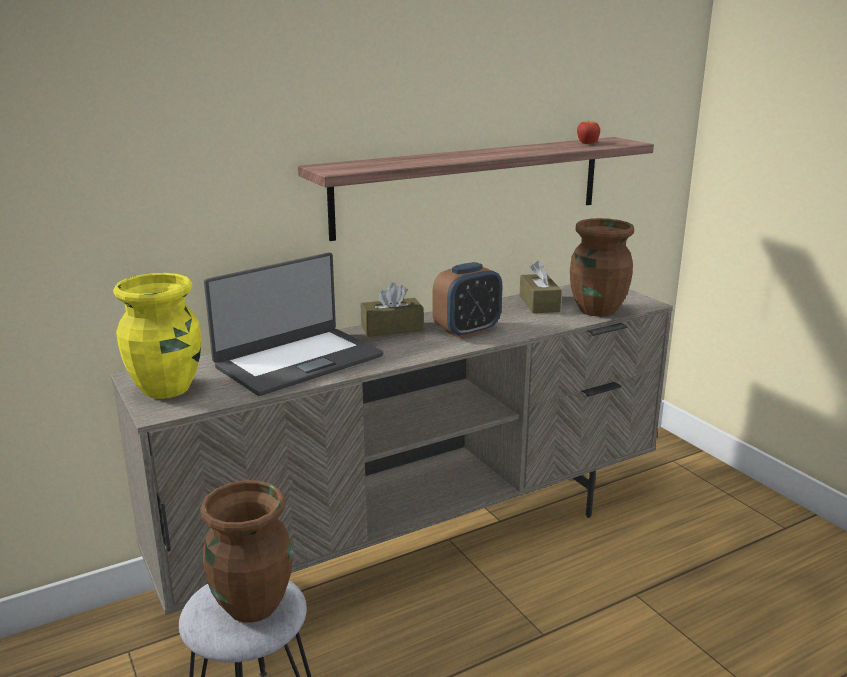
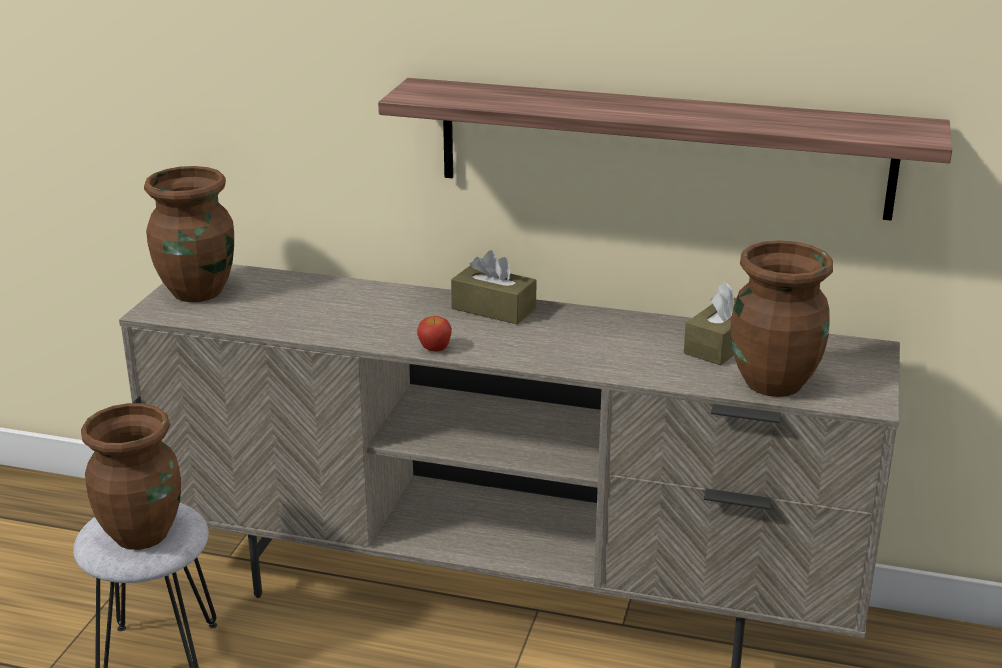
camera: 45 degrees right, 5 degrees up
yellow vase [113,273,201,399] -> brown vase [144,166,234,302]
laptop [204,252,383,396] -> none
alarm clock [432,262,502,339] -> none
apple [577,122,600,144] -> apple moved to [417,316,452,352]

